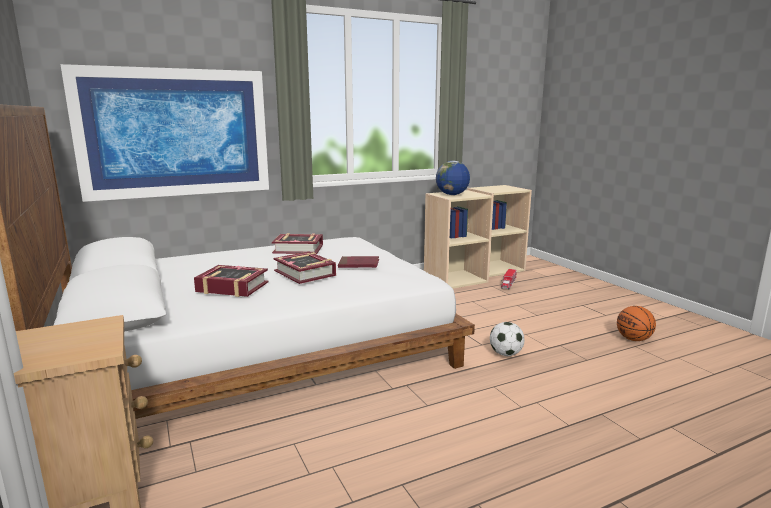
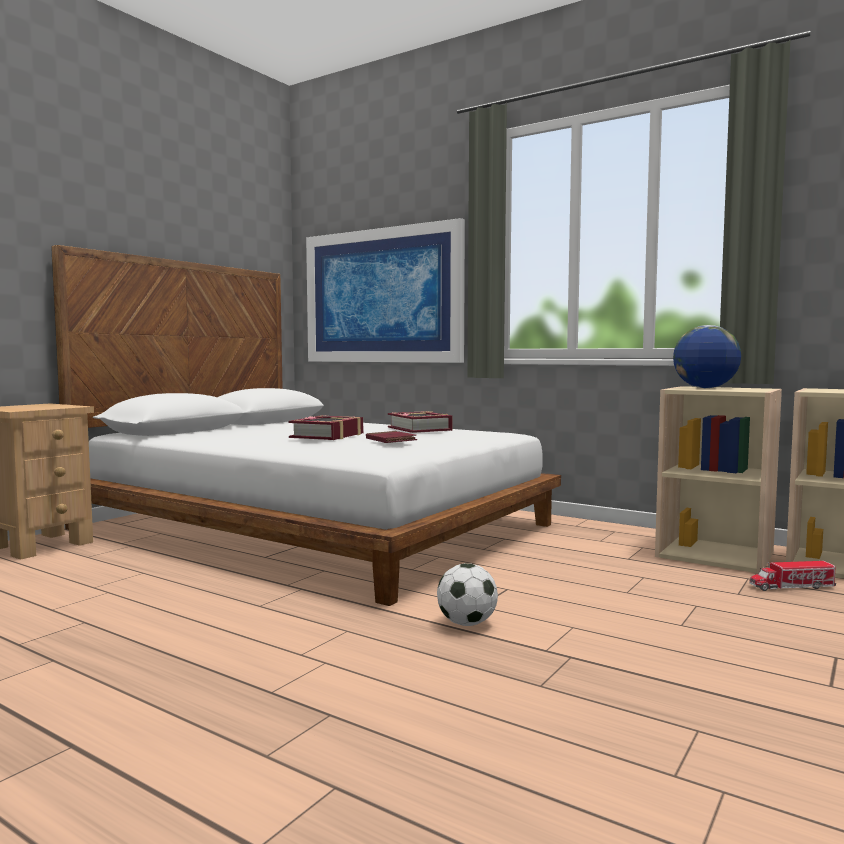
camera: 60 degrees right, 10 degrees down
book [194,265,268,297] -> none
basketball [617,306,656,341] -> none

